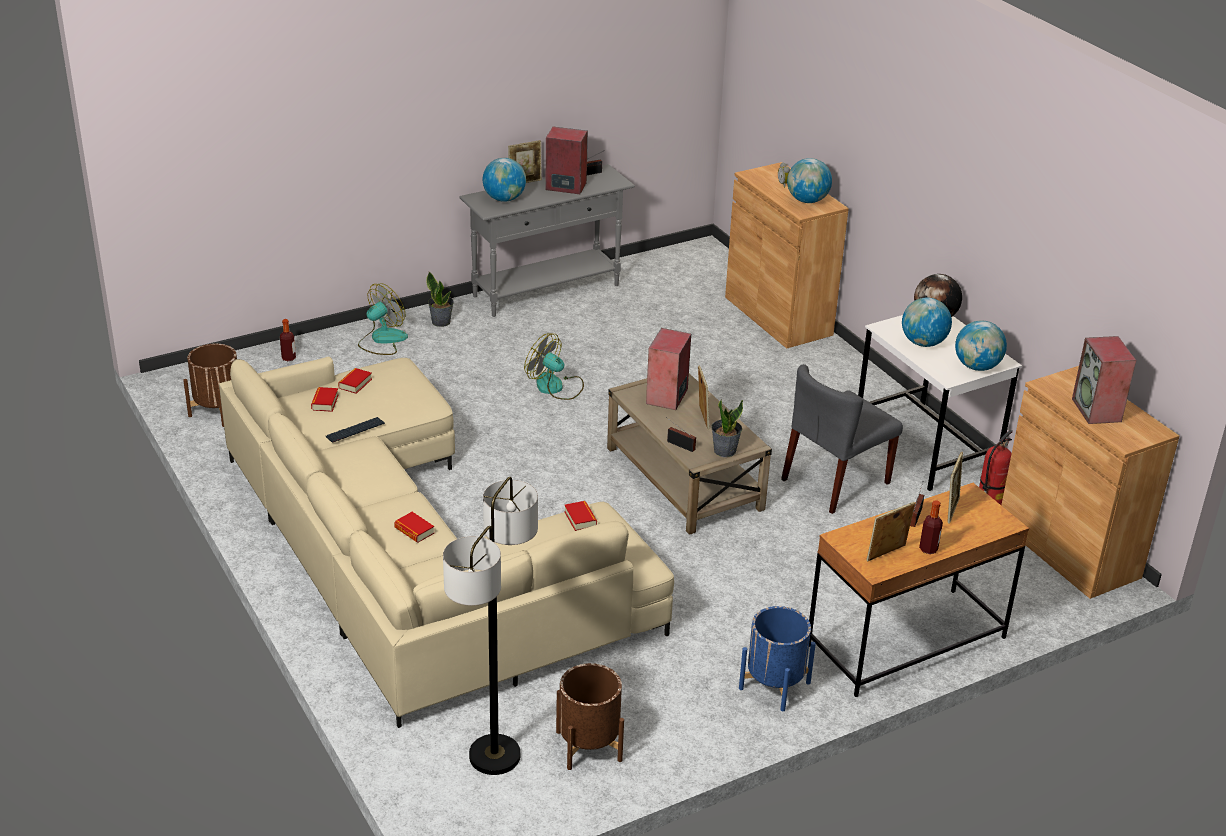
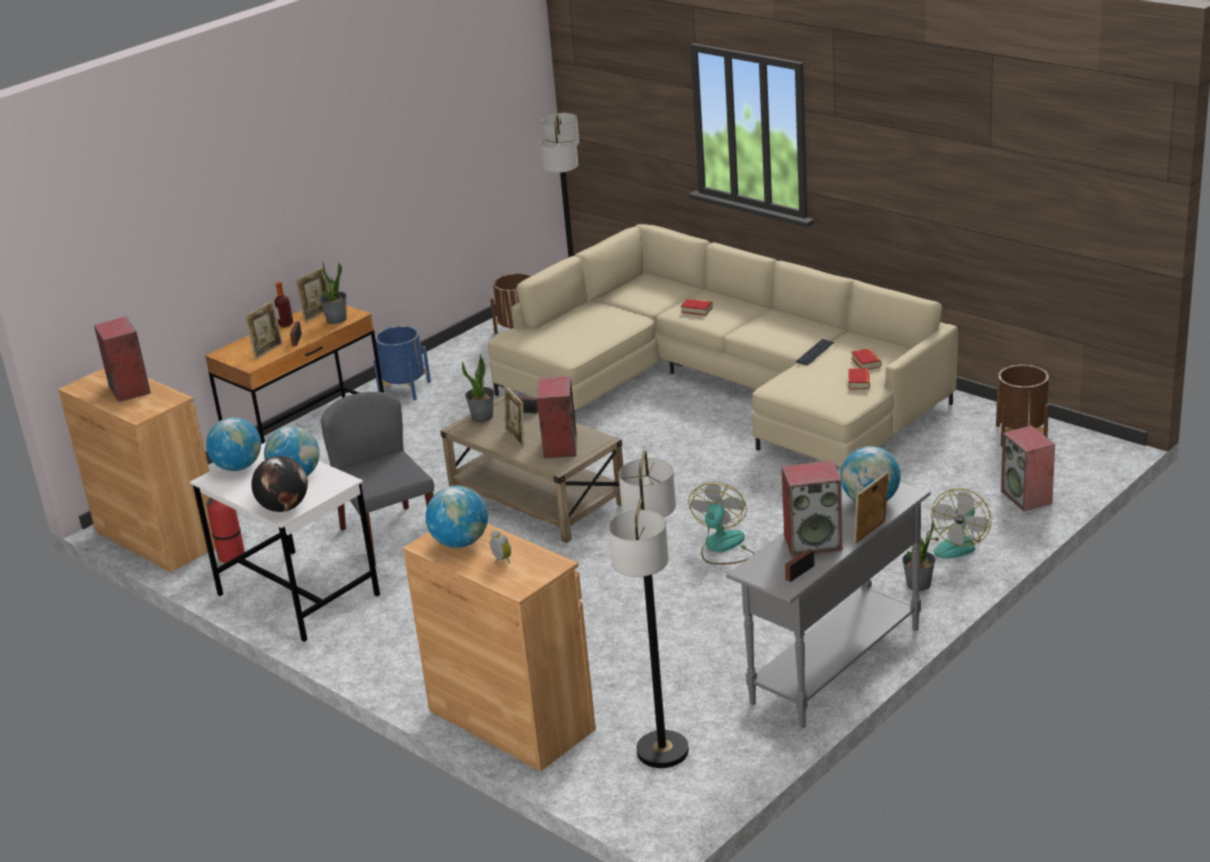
camera: 165 degrees right, 5 degrees down
bottle [280,319,296,361] -> speaker [1001,425,1055,511]
fan [524,333,584,400] -> fan turned 90 degrees counterclockwise [688,482,755,564]
book [564,501,597,531] -> none
grey chair [781,364,903,514] -> grey chair turned 60 degrees counterclockwise [321,392,434,566]
picture frame [948,452,963,524] -> picture frame turned 150 degrees counterclockwise [244,301,283,359]
none -> potted plant [319,262,347,324]
none -> floor lamp [608,451,689,768]

